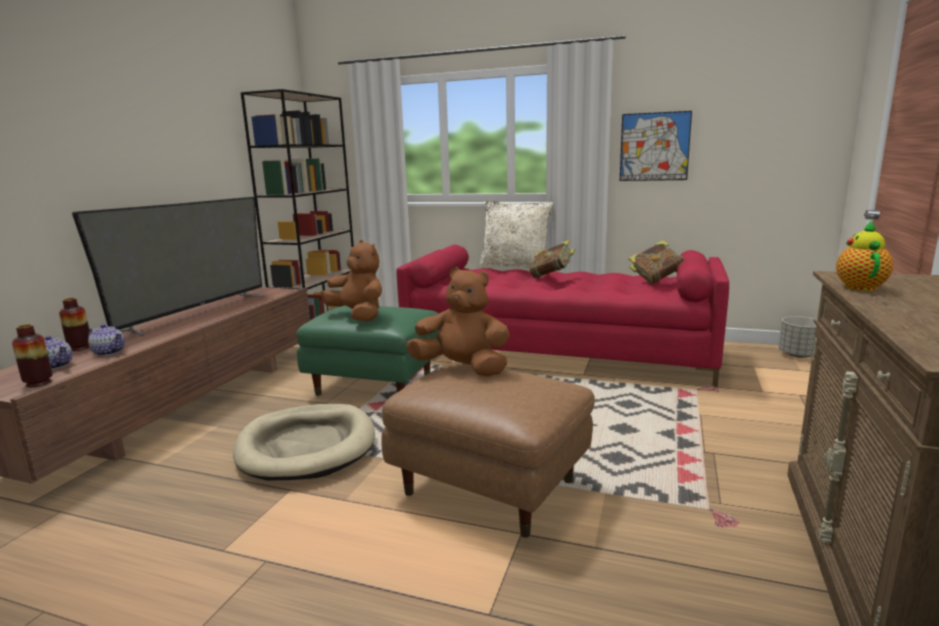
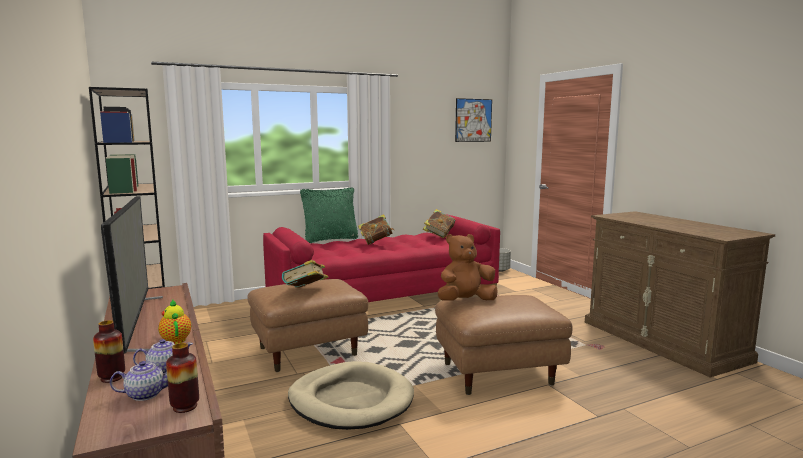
camera: 45 degrees left, 5 degrees down
green ottoman [297,305,439,396] -> brown ottoman [247,279,368,372]
brown plush toy [321,240,382,321] -> book [282,260,328,288]
beige pillow [481,201,553,268] -> green pillow [300,187,358,243]
picture [620,111,692,181] -> picture moved to [455,98,492,142]
teapot [836,221,893,291] -> teapot moved to [158,299,191,344]

